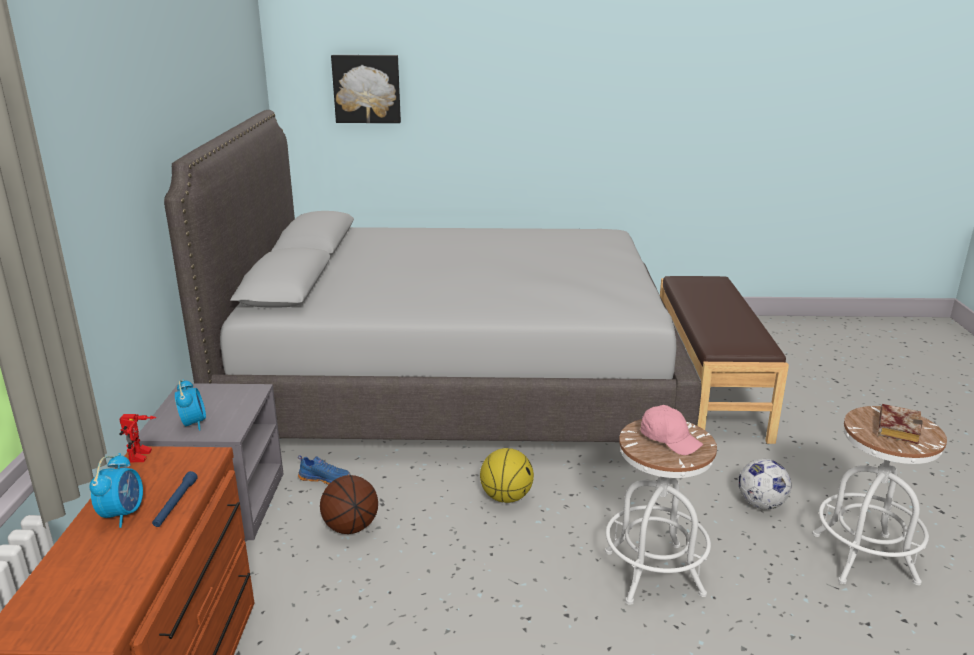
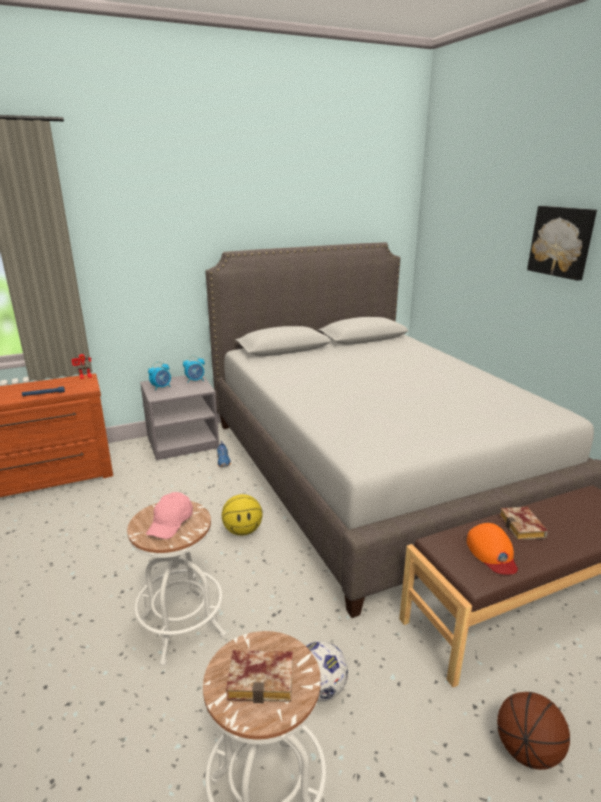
camera: 65 degrees right, 0 degrees up
alarm clock [89,453,143,528] -> alarm clock moved to [183,356,205,383]
basketball [320,475,378,534] -> basketball moved to [497,692,570,770]
picture [331,55,401,123] -> picture moved to [527,206,597,281]
none -> orange cap [467,523,518,575]
none -> book [499,507,548,540]

